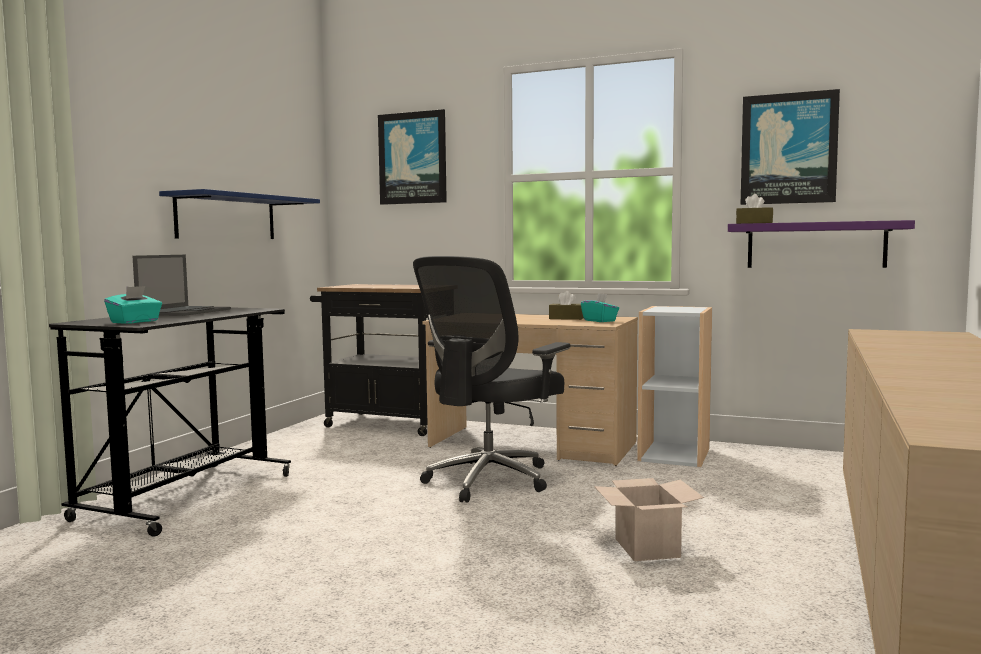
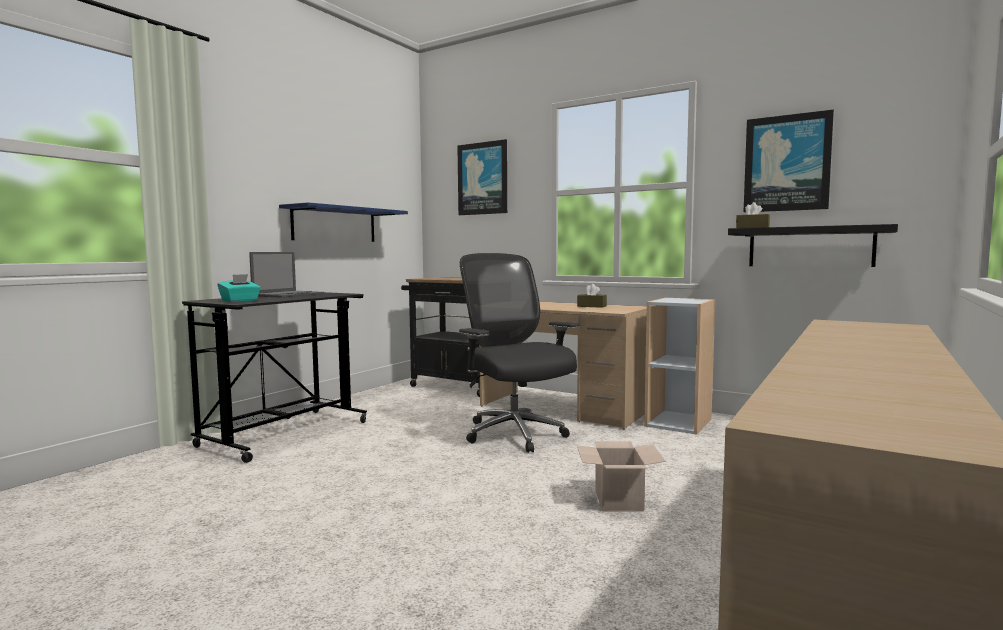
camera: 10 degrees right, 0 degrees up
office chair [413,256,571,503] -> office chair turned 105 degrees clockwise [459,253,580,453]
turquoise tissue box [581,293,619,322] -> none
purple shelf [728,220,915,268] -> black shelf [728,224,898,267]

